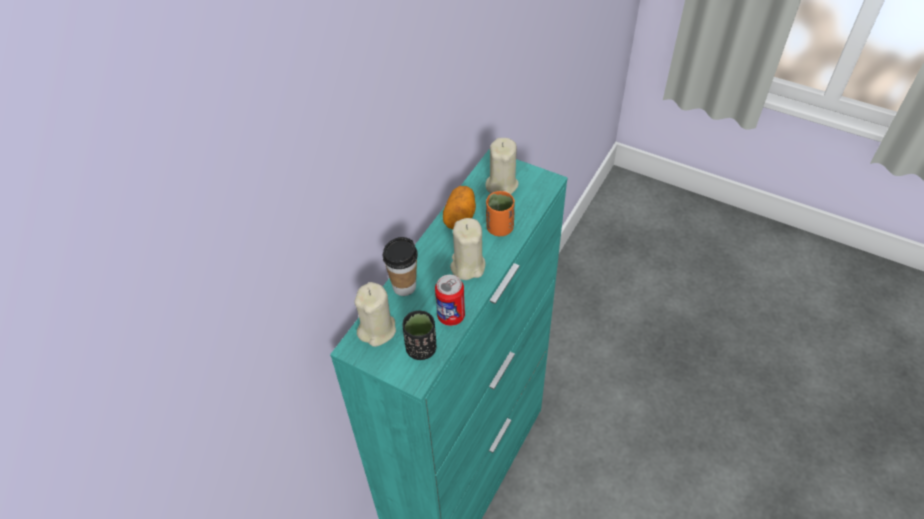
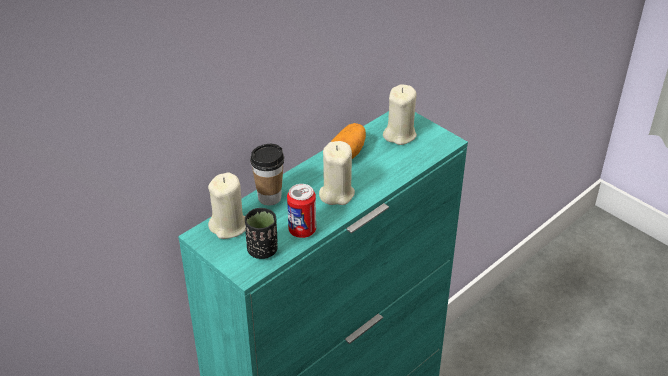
camera: 15 degrees right, 10 degrees down
orange cup [486,191,515,236] -> none

